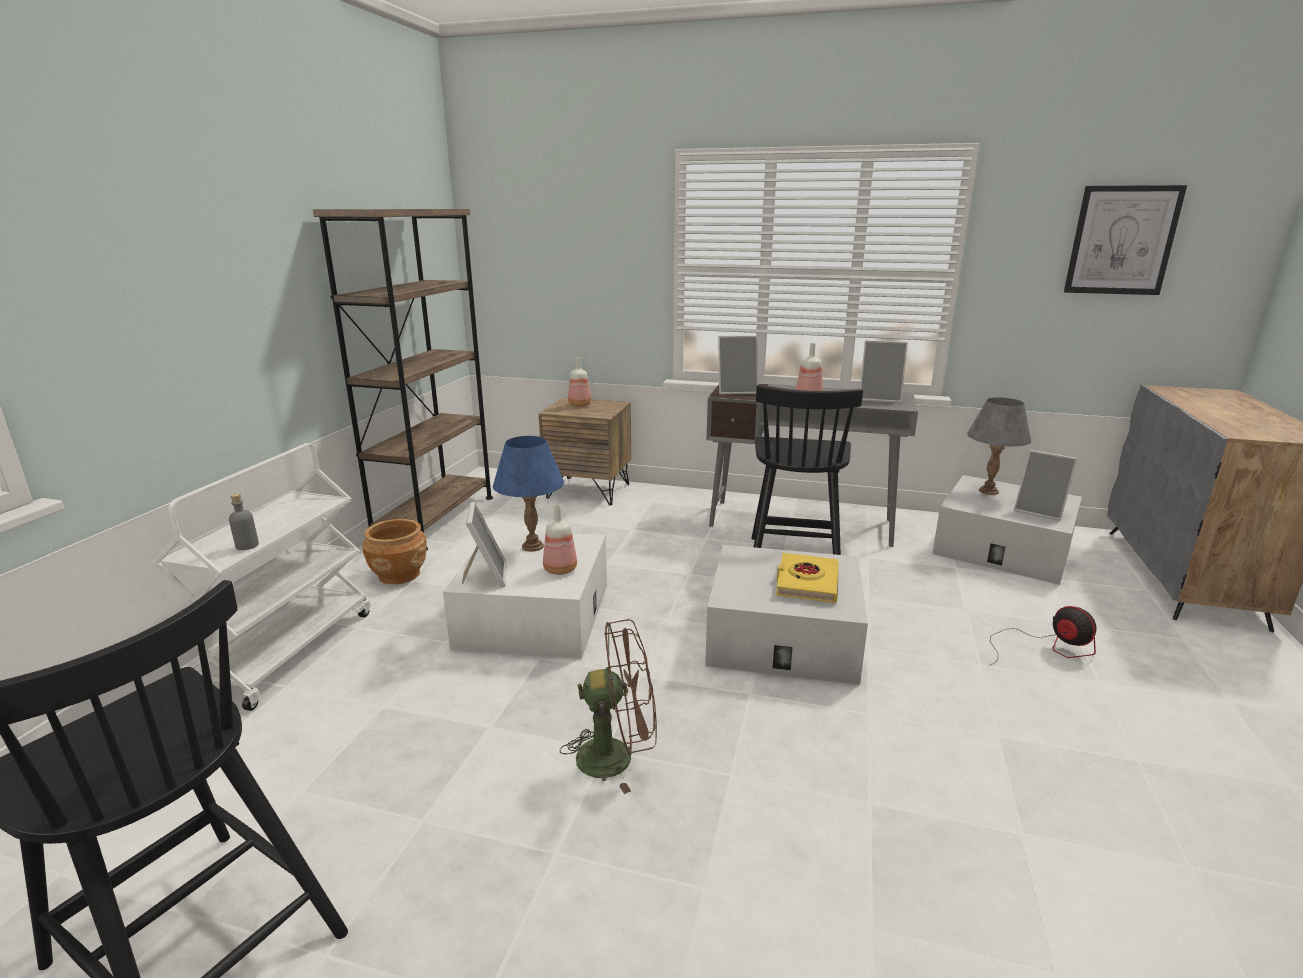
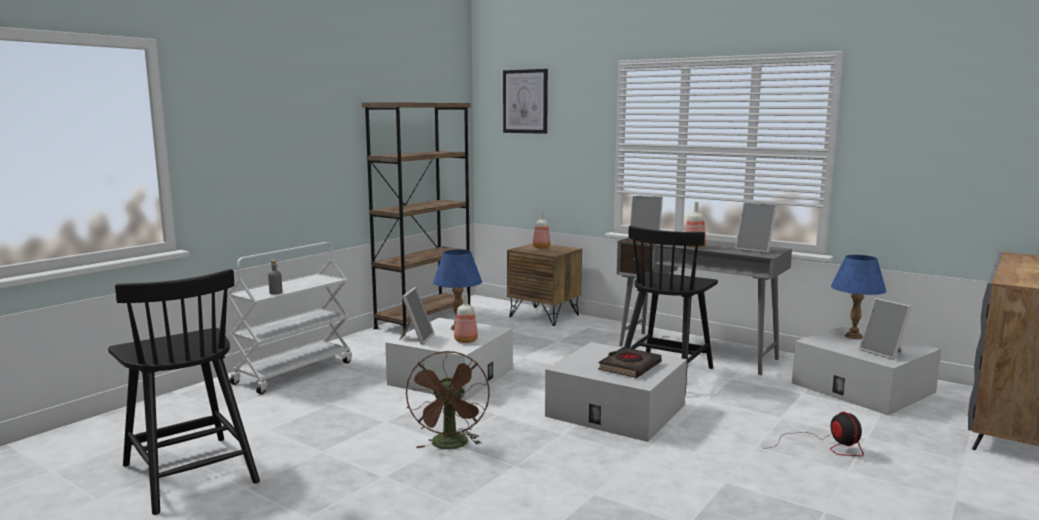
camera: 20 degrees right, 10 degrees down
brown planter [362,519,427,585] -> none
brown fan [560,619,657,794] -> brown fan turned 75 degrees clockwise [406,351,490,449]
yellow book [776,553,839,603] -> black book [598,347,662,378]
grey table lamp [967,397,1031,495] -> blue table lamp [831,255,887,339]
picture [1064,185,1187,295] -> picture moved to [503,69,548,134]

